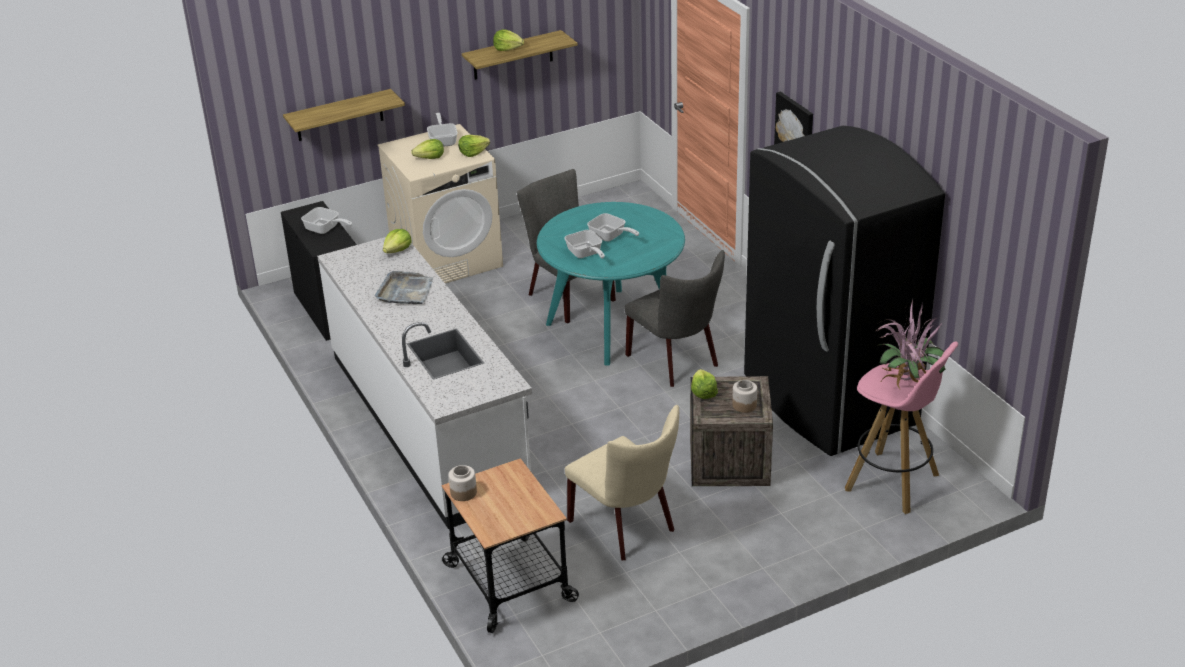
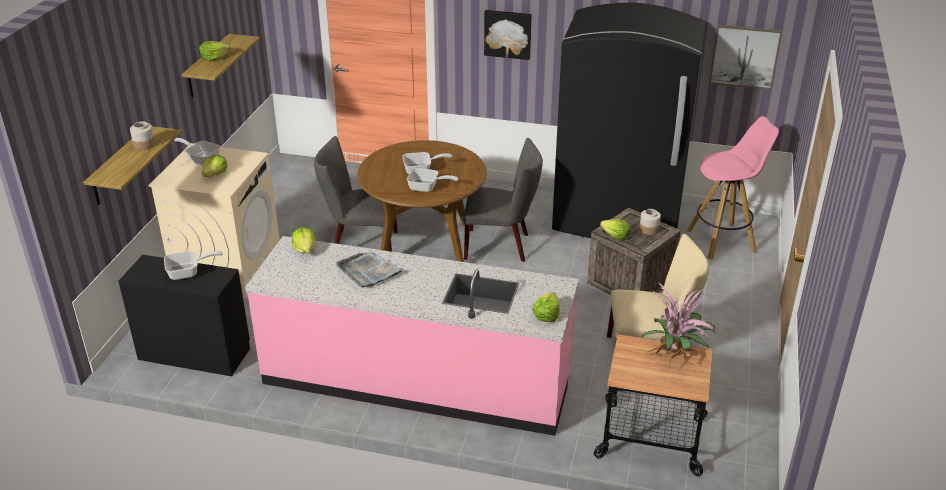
camera: 50 degrees left, 0 degrees up
white counter [317,237,532,529] -> pink counter [245,236,579,436]
jar [449,465,477,501] -> jar moved to [130,121,155,150]
lettuce [458,135,490,157] -> lettuce moved to [532,292,560,322]
turquoise dining table [537,202,685,365] -> brown dining table [357,140,487,262]
potted plant [877,299,945,389] -> potted plant moved to [642,282,716,367]
none -> picture [709,24,782,90]

